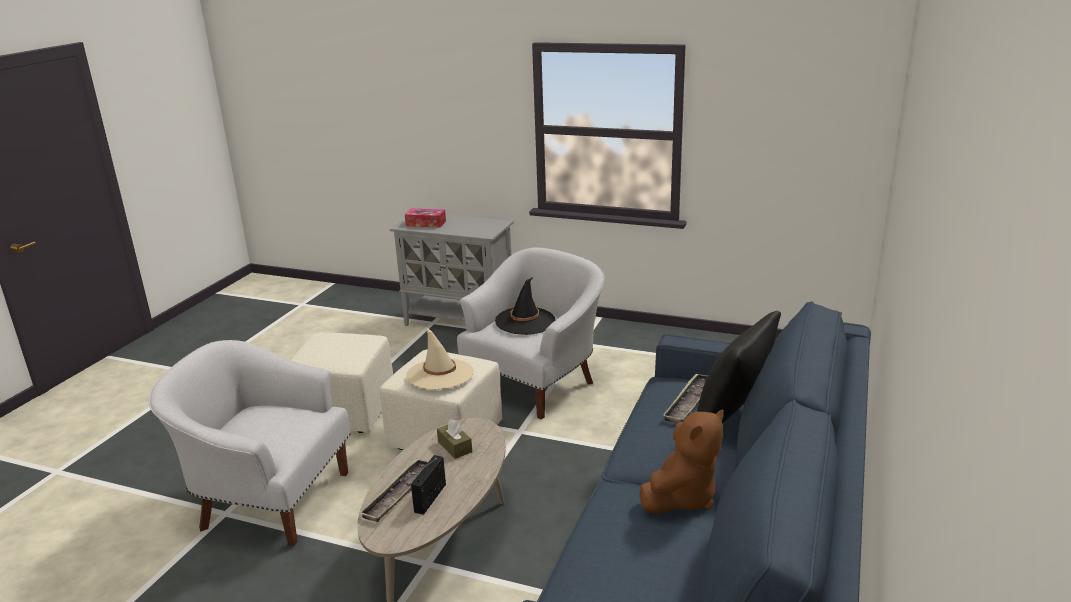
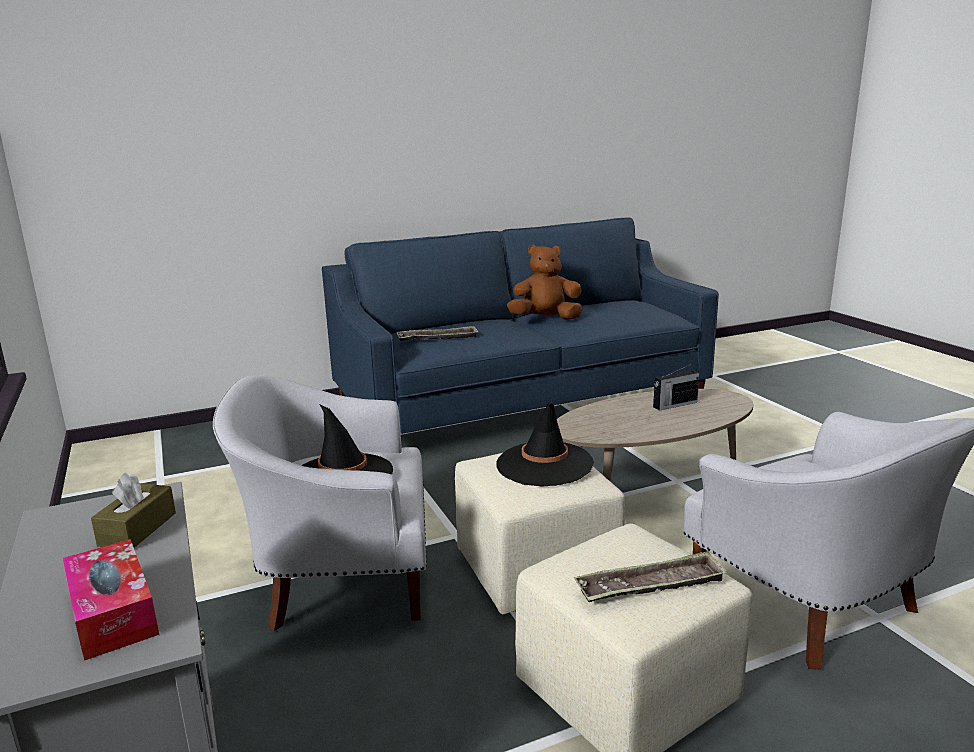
camera: 135 degrees left, 5 degrees down
tray [359,458,428,522] -> tray moved to [574,551,728,602]
beige hat [406,327,474,390] -> black hat [496,403,594,487]
brown tissue box [437,419,472,459] -> brown tissue box moved to [91,472,176,548]
black pillow [697,311,781,423] -> none

